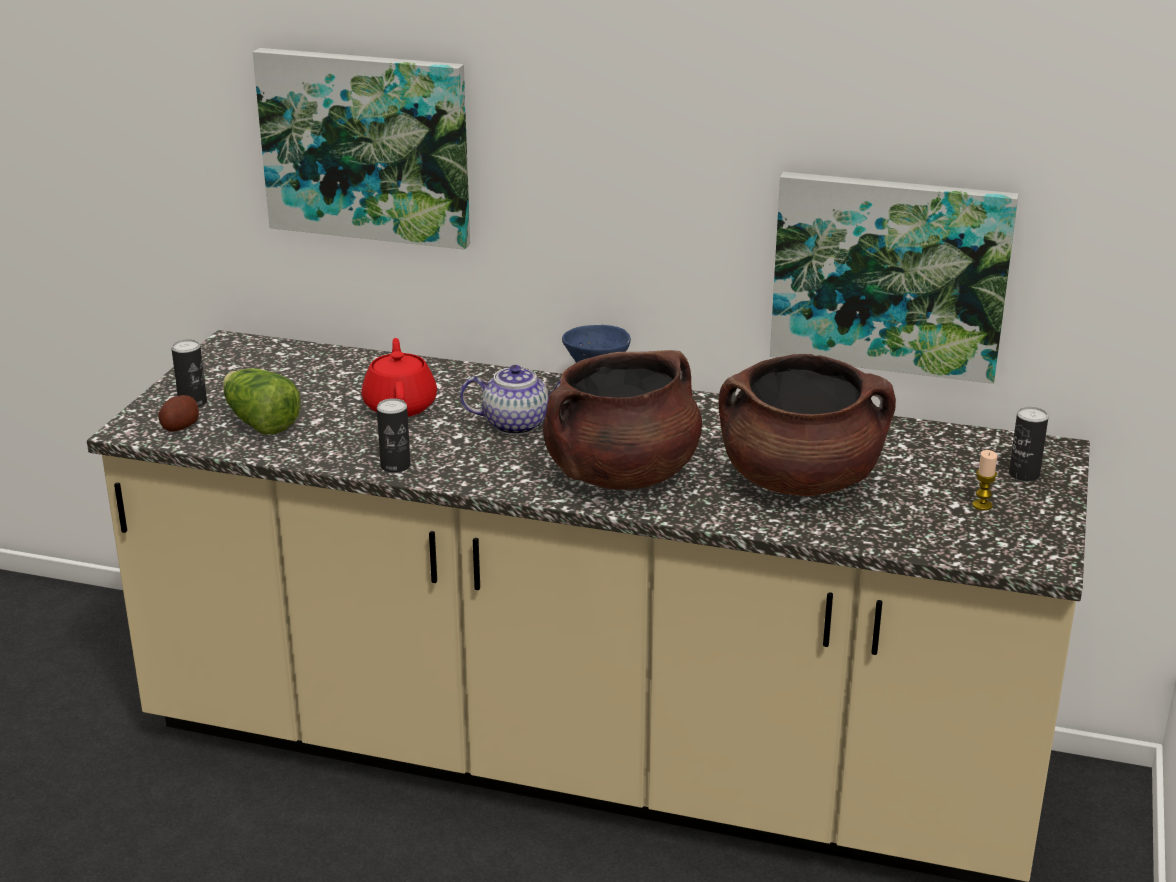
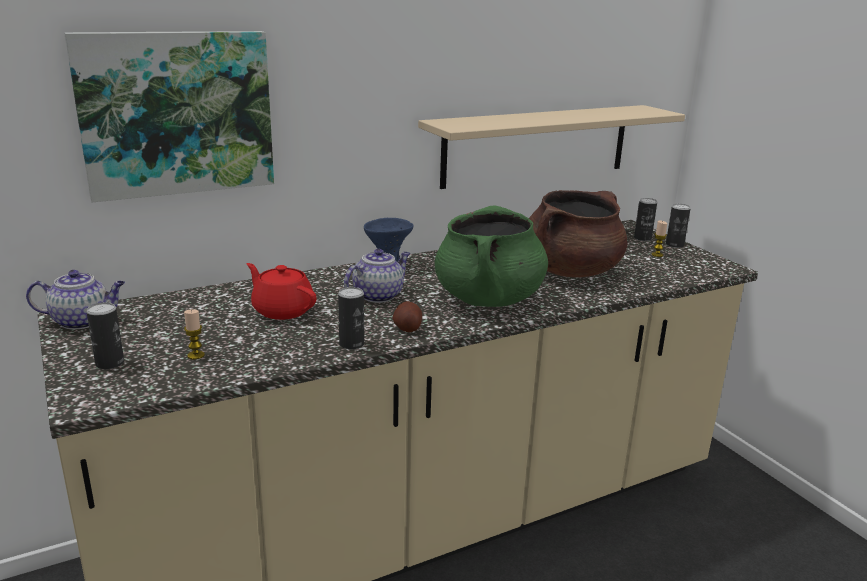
camera: 45 degrees left, 5 degrees down
potato [158,395,199,432] -> potato moved to [392,301,422,332]
lettuce [223,368,301,435] -> candle [184,309,205,360]
brown cooking pot [543,350,702,490] -> green cooking pot [435,205,548,307]
picture [770,172,1019,384] -> beige shelf [418,105,685,189]
none -> teapot [26,270,125,330]
none -> can [666,204,691,248]

